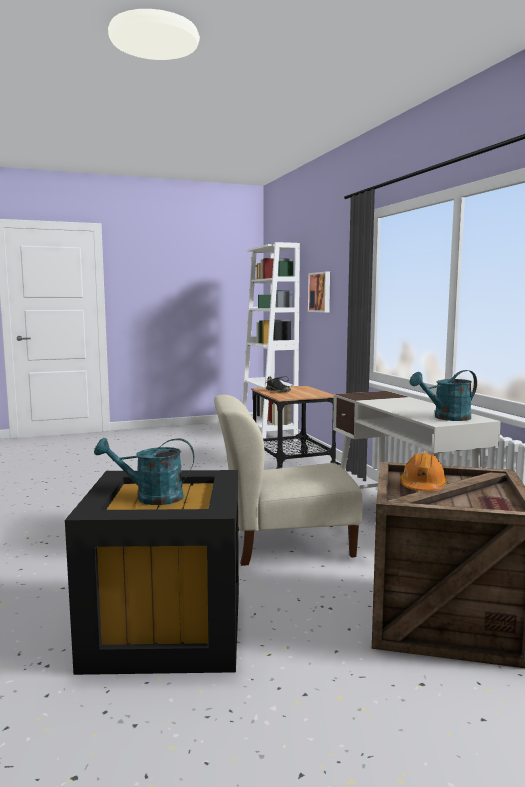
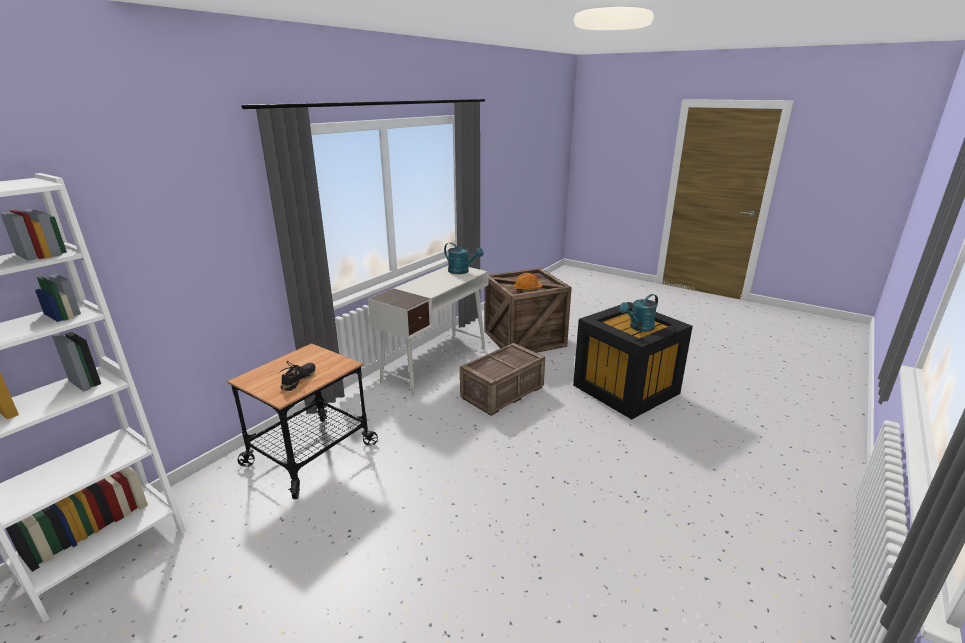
camera: 125 degrees left, 15 degrees up
turquoise watering can [94,438,194,505] -> turquoise watering can turned 90 degrees clockwise [619,294,658,332]
beige chair [214,395,362,566] -> crate [460,343,545,416]
picture [308,272,330,313] -> none

